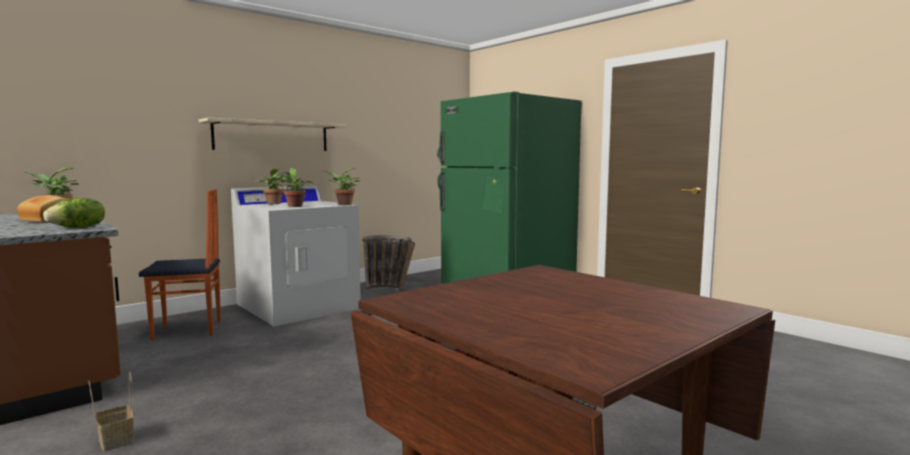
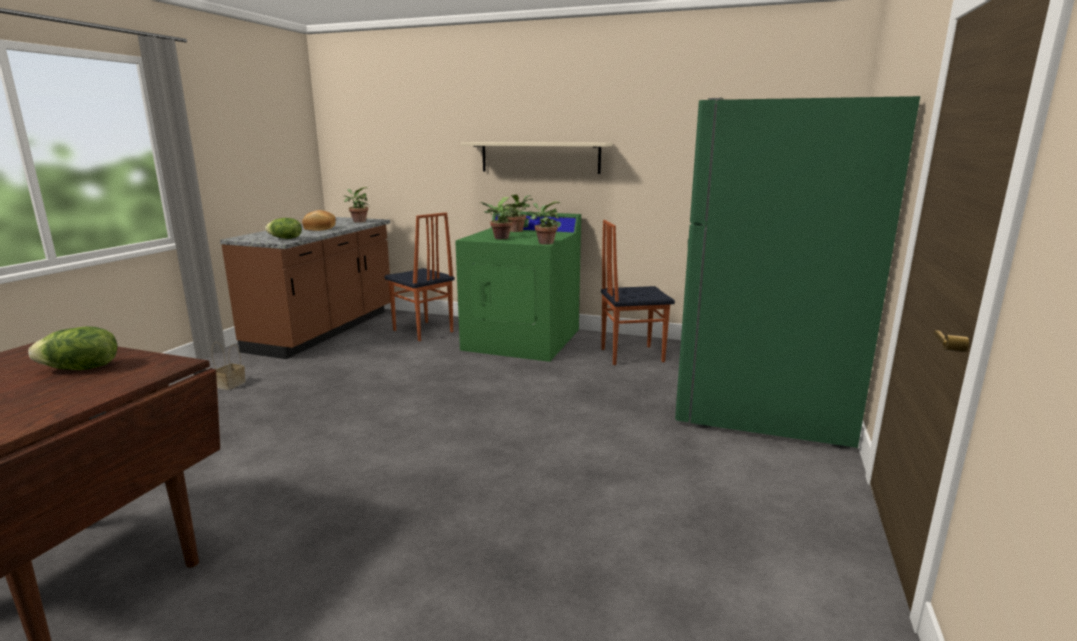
camera: 60 degrees right, 10 degrees up
white washing machine [231,186,361,326] -> green washing machine [455,212,581,362]
basket [362,235,415,293] -> chair [601,220,675,365]
none -> lettuce [28,326,117,370]

